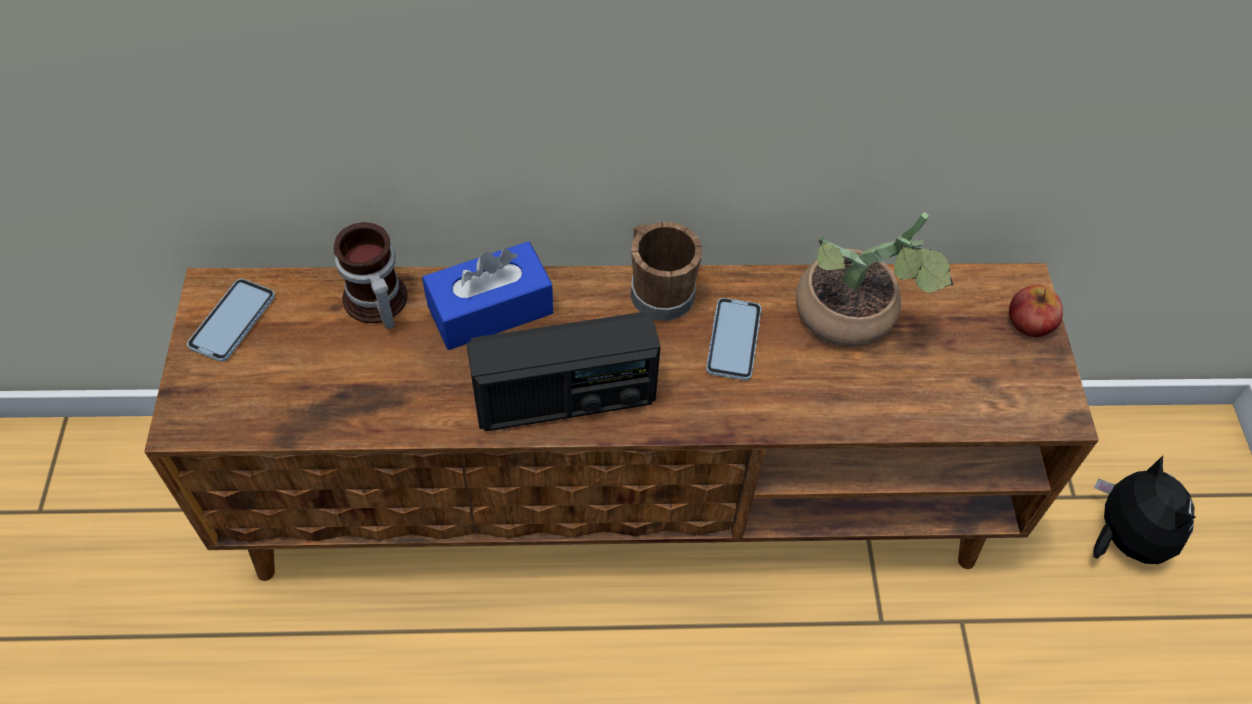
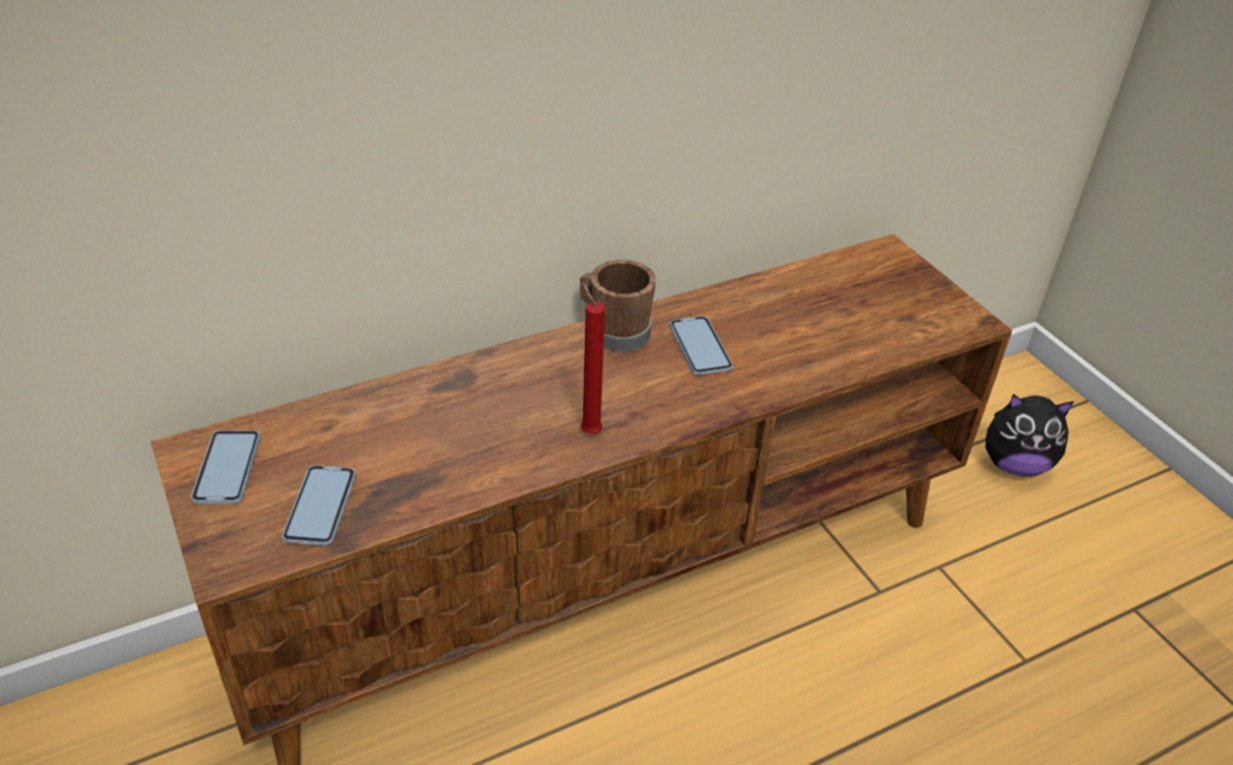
camera: 25 degrees left, 15 degrees down
mug [334,222,408,329] -> none
blue tissue box [422,241,553,350] -> none
radio [466,312,661,431] -> red candle [581,282,605,434]
potted plant [796,212,953,347] -> none
apple [1009,285,1063,337] -> none
plush toy [1093,456,1195,564] -> plush toy turned 135 degrees clockwise [985,394,1074,477]
none -> phone [282,465,356,546]

